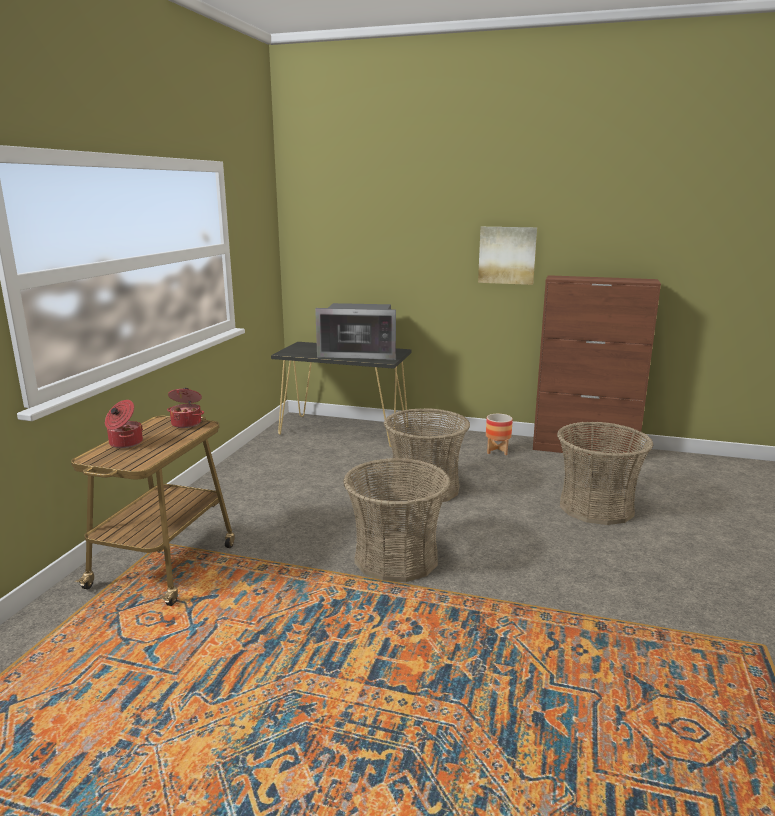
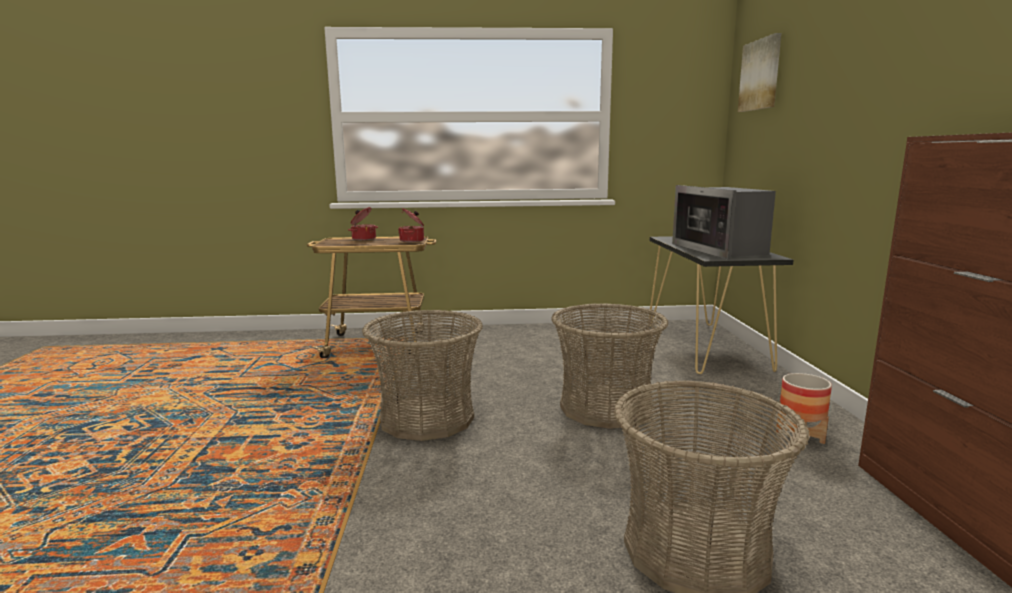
camera: 70 degrees right, 5 degrees down
picture [478,227,537,285] -> picture moved to [738,33,781,112]

